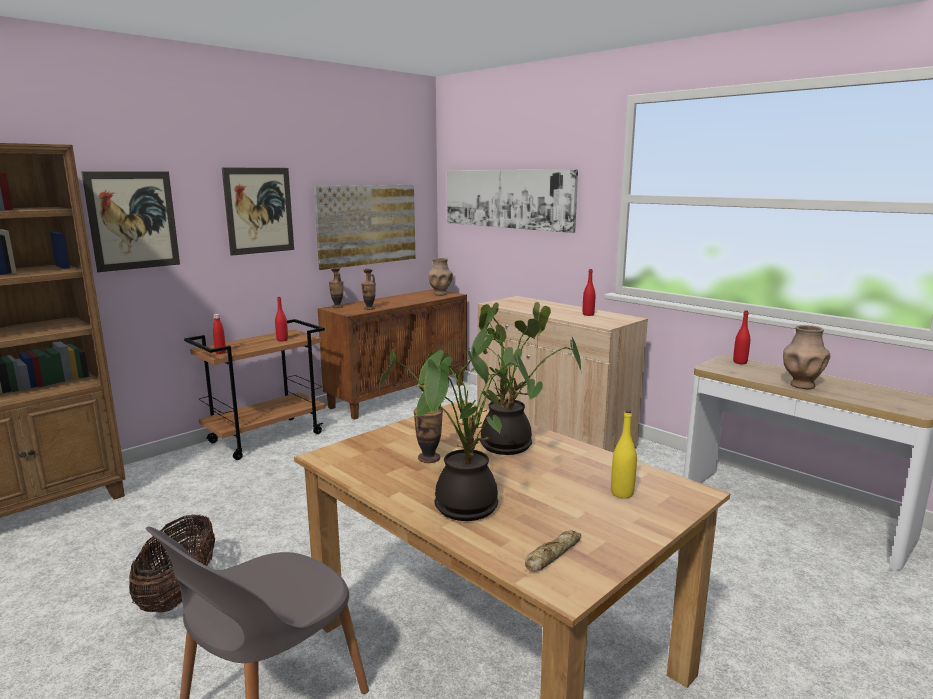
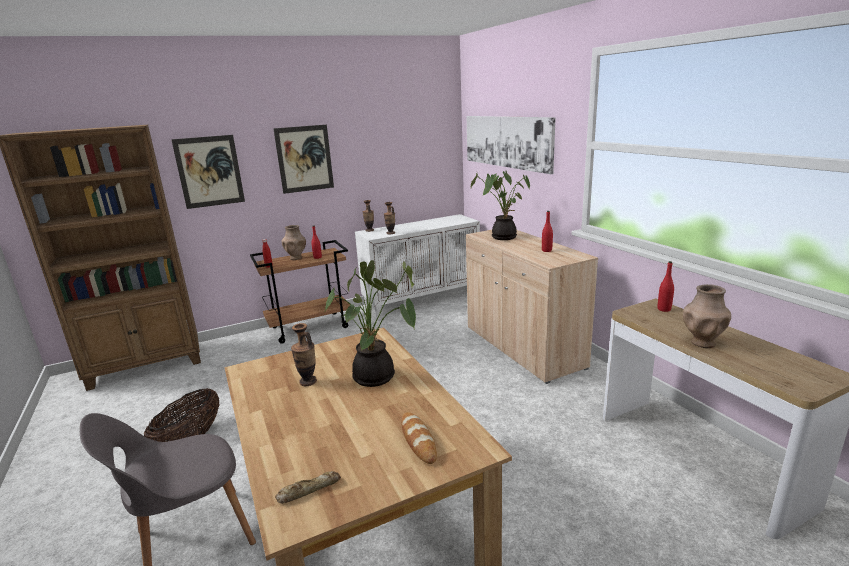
camera: 20 degrees right, 5 degrees up
picture [314,185,416,270] -> none
brown cabinet [318,289,467,420] -> white cabinet [355,214,480,318]
potted plant [379,347,532,521] -> potted plant moved to [471,171,530,240]
brown vase [428,258,453,296] -> brown vase moved to [282,225,306,260]
yellow bottle [611,410,637,499] -> bread [401,412,437,464]

